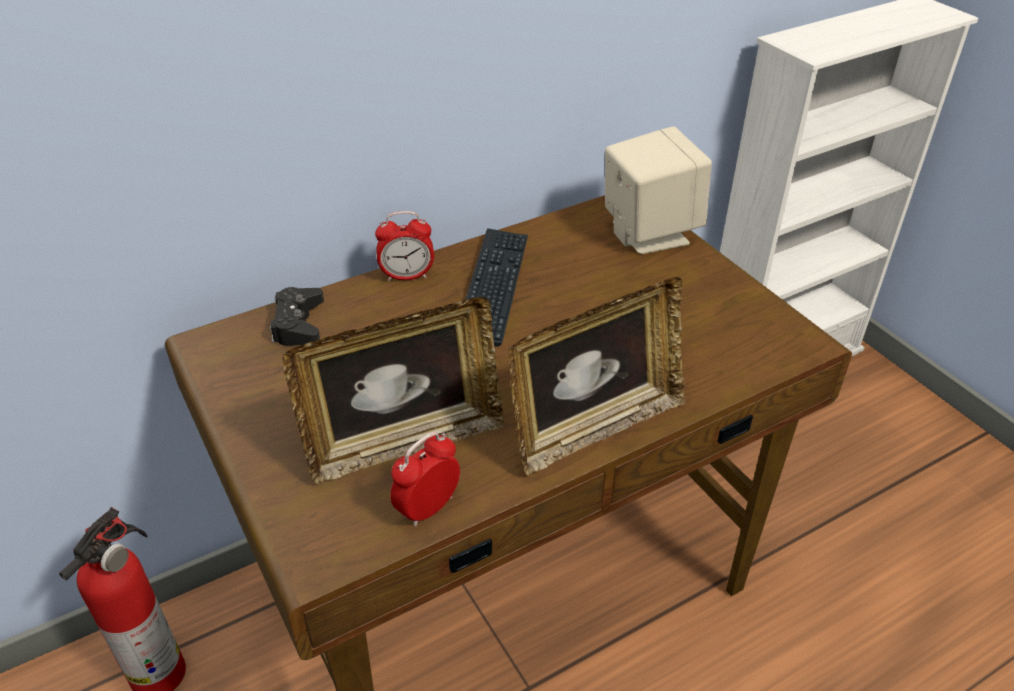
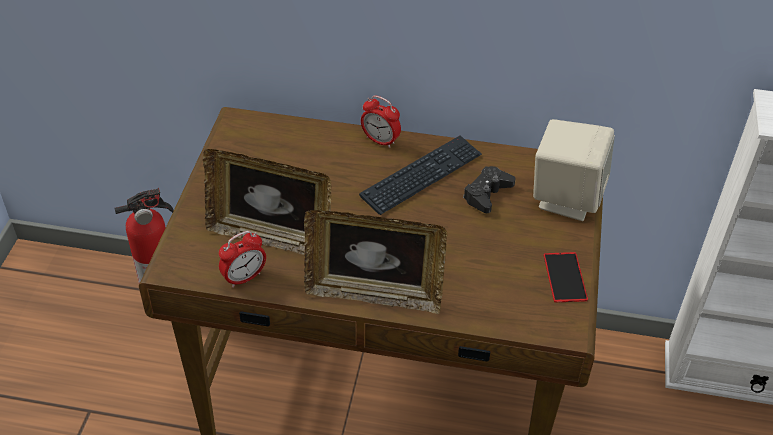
camera: 40 degrees right, 5 degrees up
black game controller [270,287,324,346] -> black game controller moved to [463,166,516,213]
alarm clock [390,432,460,527] -> alarm clock turned 150 degrees clockwise [219,231,266,288]
none -> phone [544,252,588,302]

